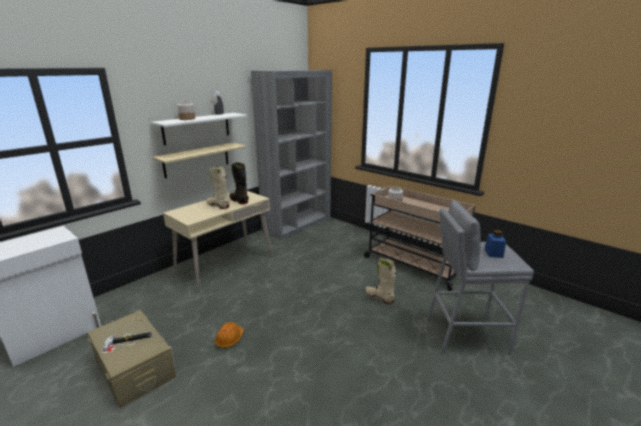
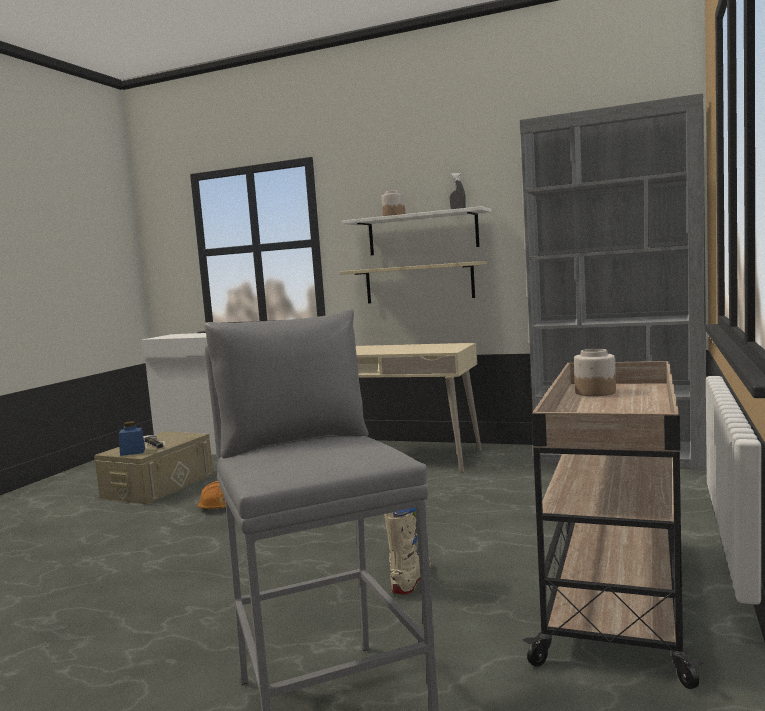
camera: 70 degrees right, 15 degrees down
beige boot [207,166,230,209] -> none
black boot [229,162,249,204] -> none
blue jar [485,230,506,258] -> blue jar moved to [118,421,145,456]

